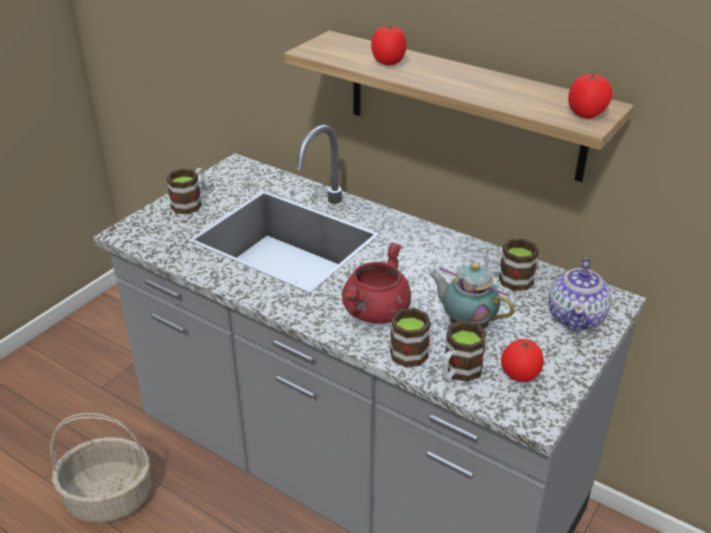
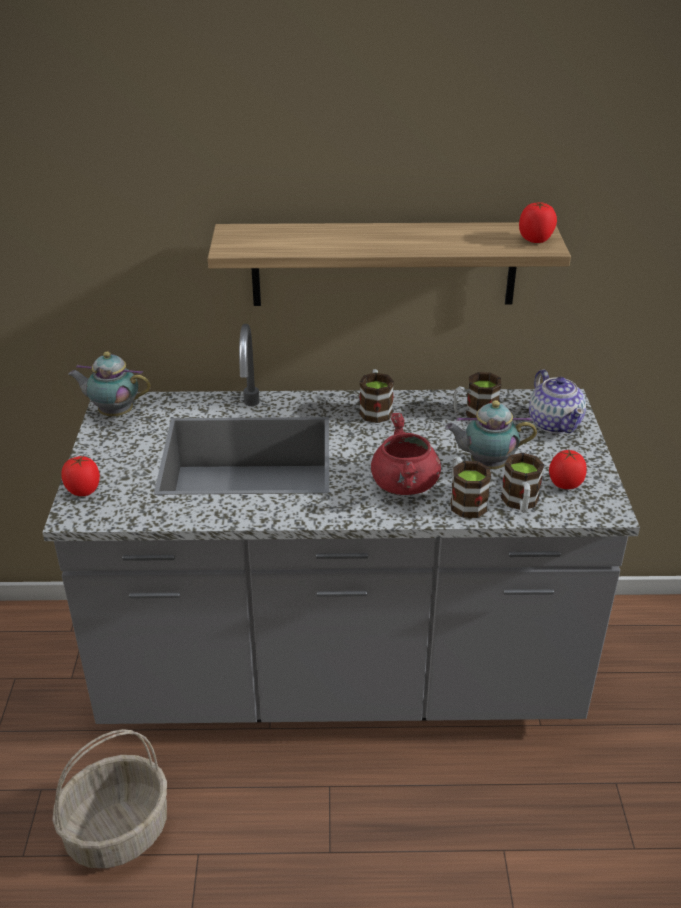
camera: 35 degrees left, 0 degrees up
mug [166,168,205,214] -> mug moved to [359,369,394,423]
tomato [371,26,406,65] -> tomato moved to [61,456,100,496]
none -> teapot [68,352,151,416]

